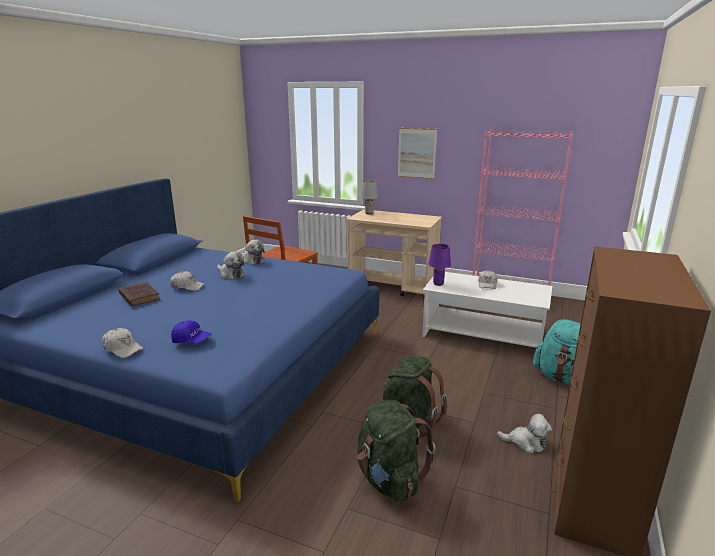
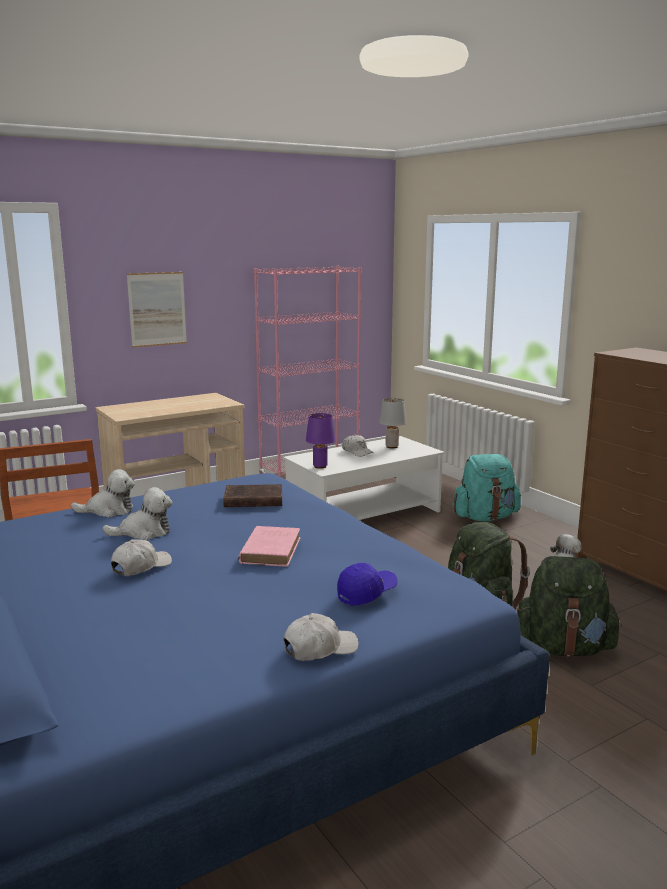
camera: 55 degrees left, 5 degrees down
brown book [119,282,160,306] -> brown book moved to [223,484,282,507]
grey table lamp [360,180,378,214] -> grey table lamp moved to [379,398,406,449]
none -> pink book [238,526,300,567]

